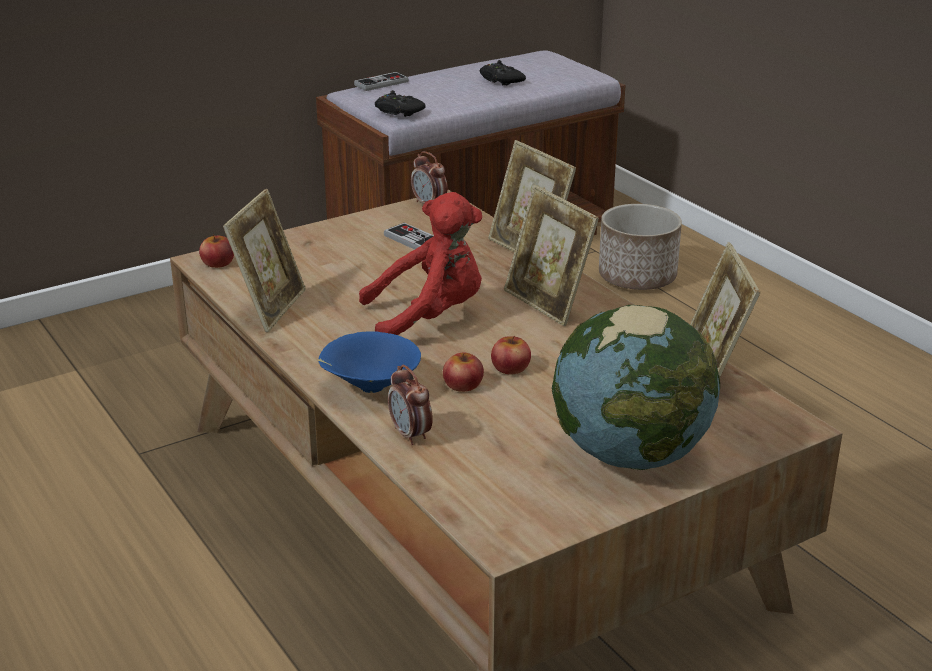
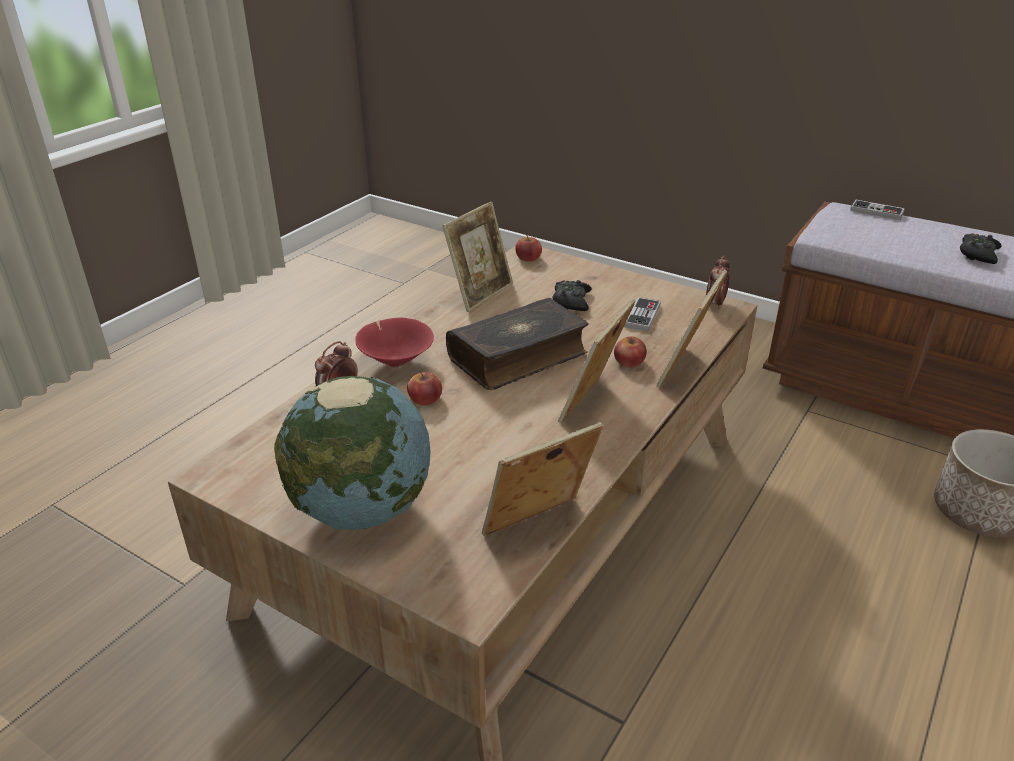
camera: 65 degrees right, 5 degrees up
picture frame [223,189,306,332] -> picture frame turned 45 degrees counterclockwise [443,202,513,312]
blue bowl [318,331,421,393] -> red bowl [355,318,434,367]
red plush toy [359,192,482,335] -> book [446,298,588,390]
black game controller [375,90,426,117] -> black game controller moved to [552,280,591,311]
apple [491,336,531,374] -> apple moved to [614,336,647,367]

